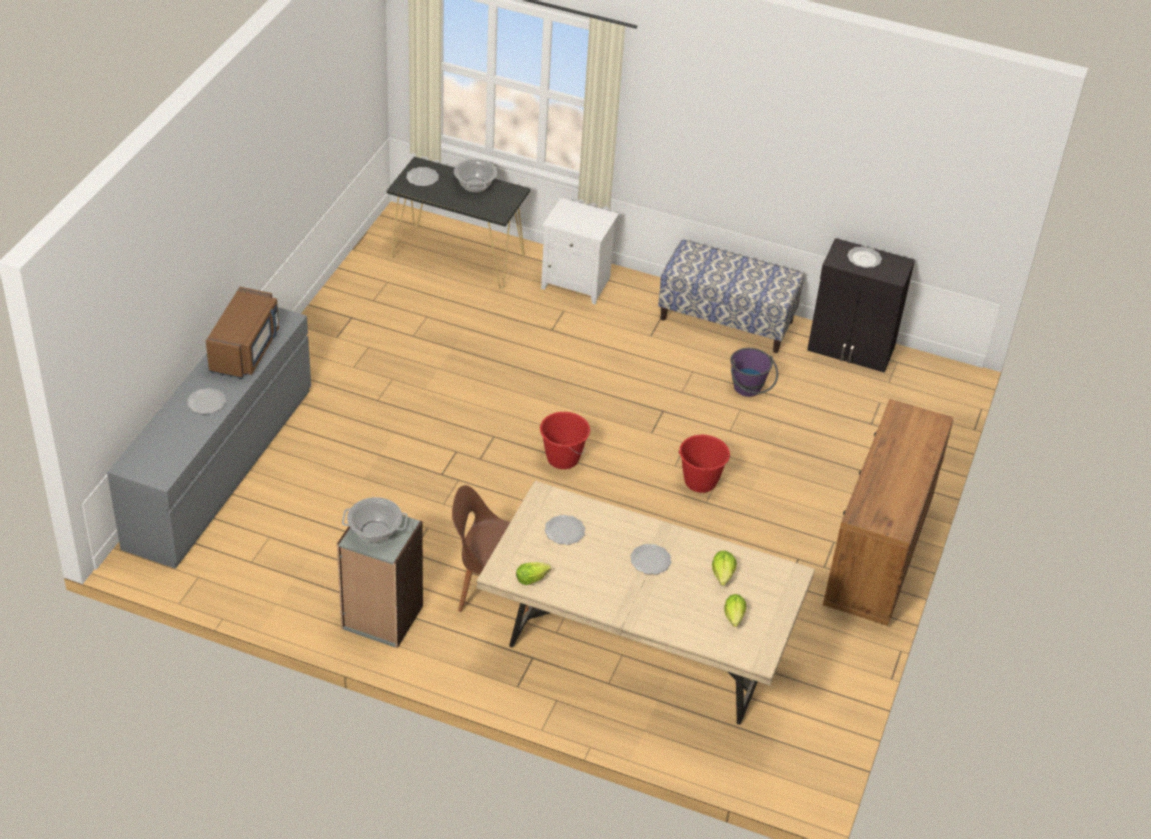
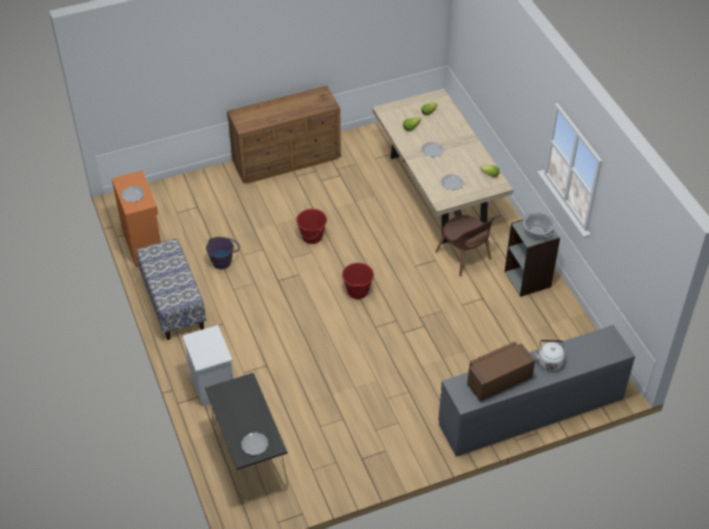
camera: 130 degrees left, 5 degrees up
plate [187,388,226,414] -> white kettle [534,340,565,371]
cooking pot [454,159,497,193] -> none
black cabinet [807,238,915,373] -> orange cabinet [112,170,161,267]

